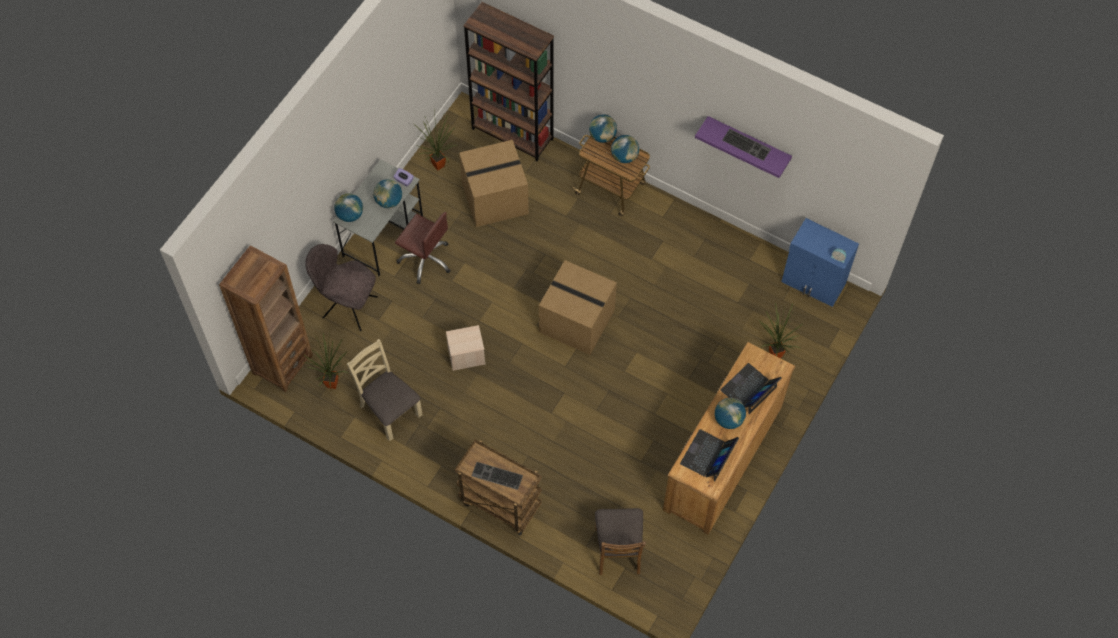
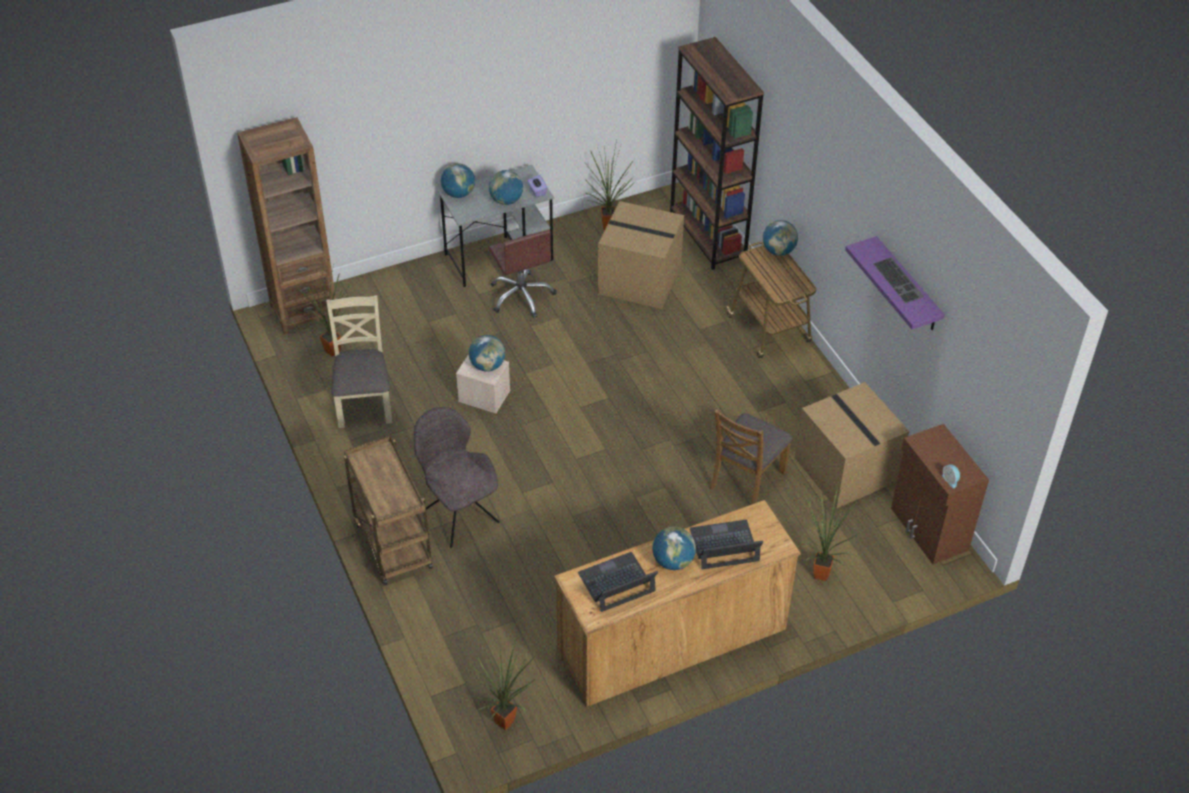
camera: 35 degrees right, 15 degrees down
grey chair [305,244,378,331] -> grey chair moved to [414,407,500,548]
keyboard [472,462,523,490] -> none
cardboard box [539,260,617,355] -> cardboard box moved to [795,382,909,509]
brown chair [595,508,646,575] -> brown chair moved to [710,409,792,504]
globe [611,135,639,163] -> globe moved to [469,335,505,372]
blue cabinet [781,218,859,307] -> brown cabinet [891,424,989,564]
none -> potted plant [467,631,536,730]

